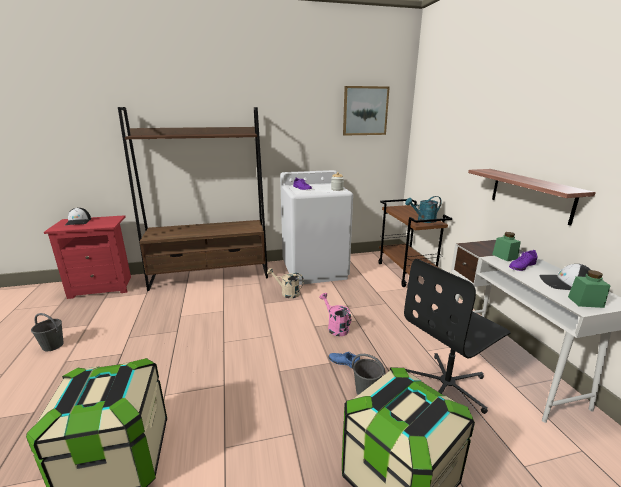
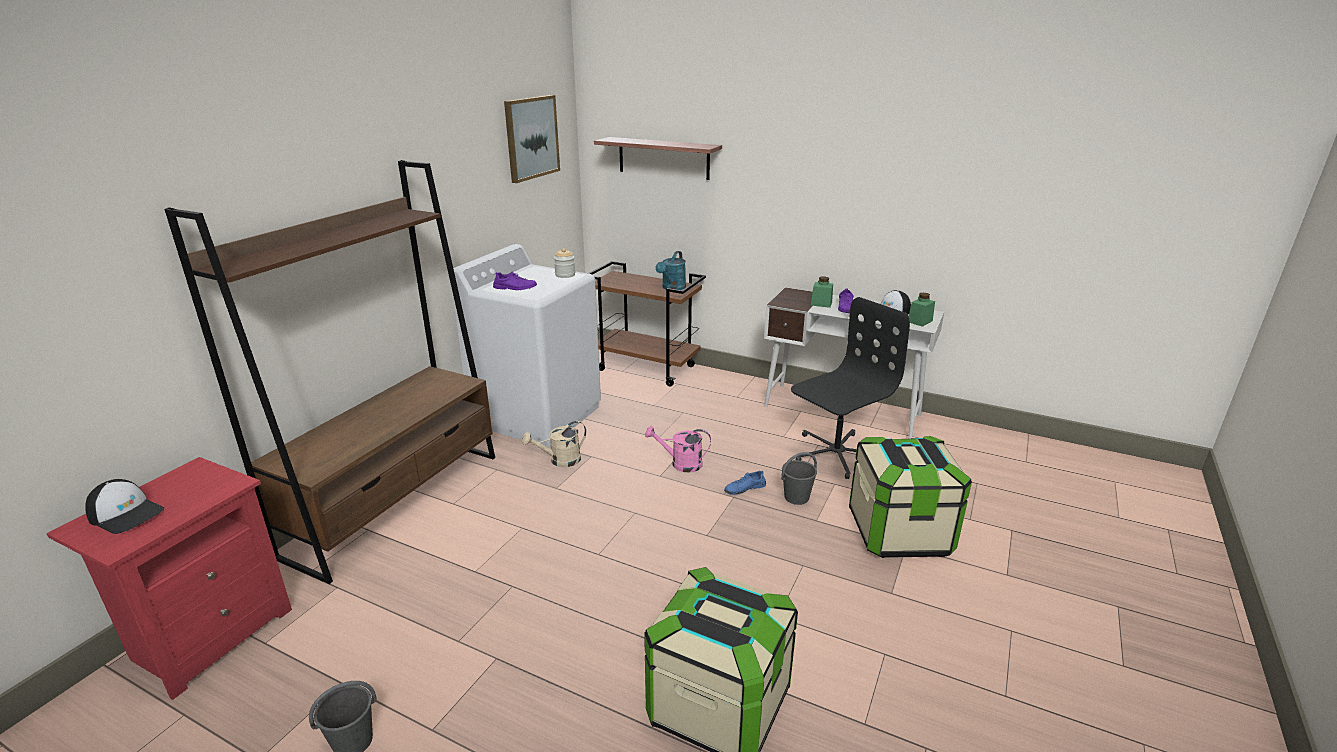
camera: 50 degrees left, 5 degrees up
black office chair [404,259,511,414] -> black office chair turned 135 degrees counterclockwise [791,297,910,479]
shelf [468,169,596,225] -> shelf moved to [594,137,722,180]

